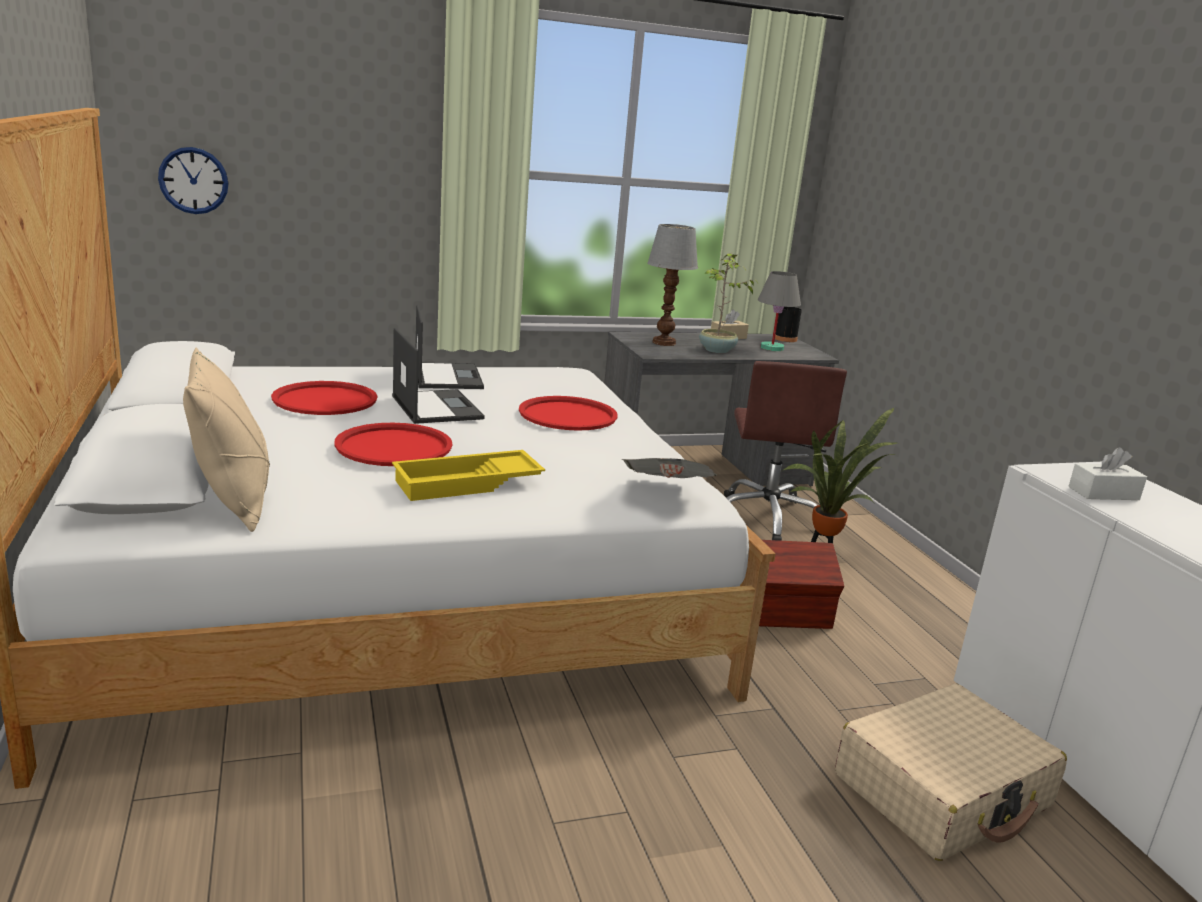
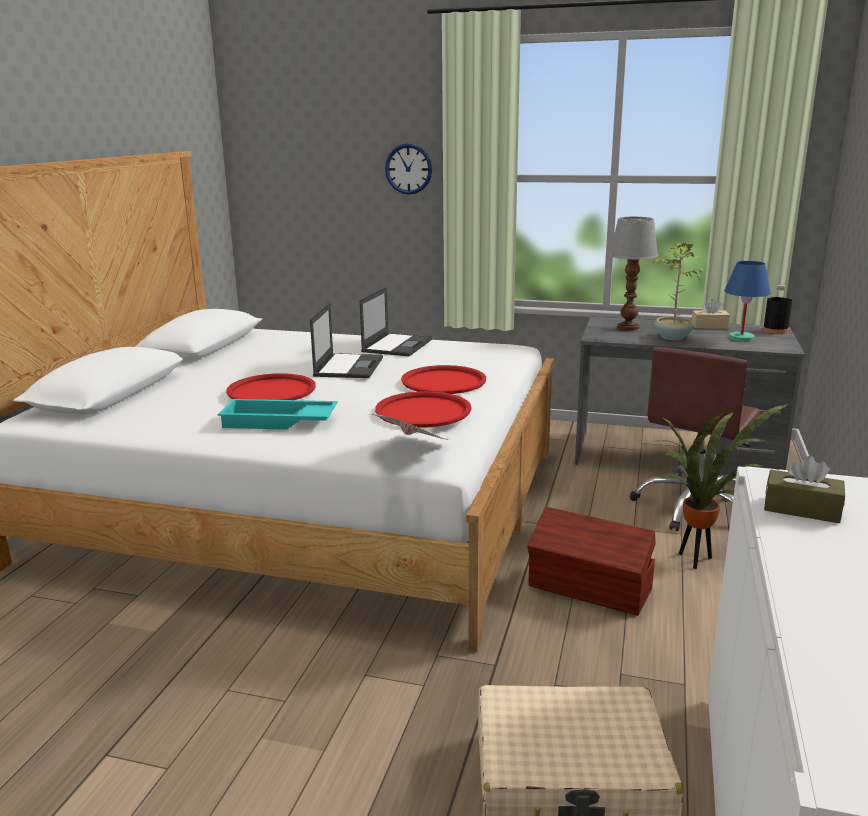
camera: 35 degrees right, 0 degrees up
wall clock [158,147,229,214] -> wall clock moved to [385,143,432,195]
beige pillow [183,348,270,532] -> none
red tray [271,381,377,415] -> red tray moved to [375,391,471,428]
yellow tray [392,450,545,501] -> turquoise tray [217,399,338,430]
grey table lamp [758,271,801,351] -> blue table lamp [724,261,771,342]
white tissue box [1068,447,1147,500] -> brown tissue box [764,456,845,523]

